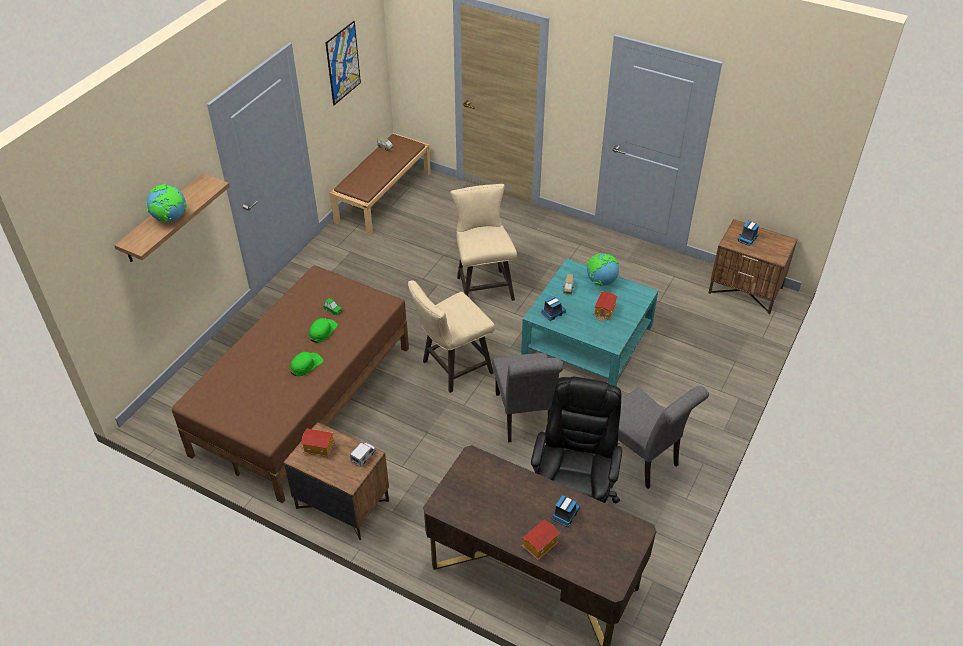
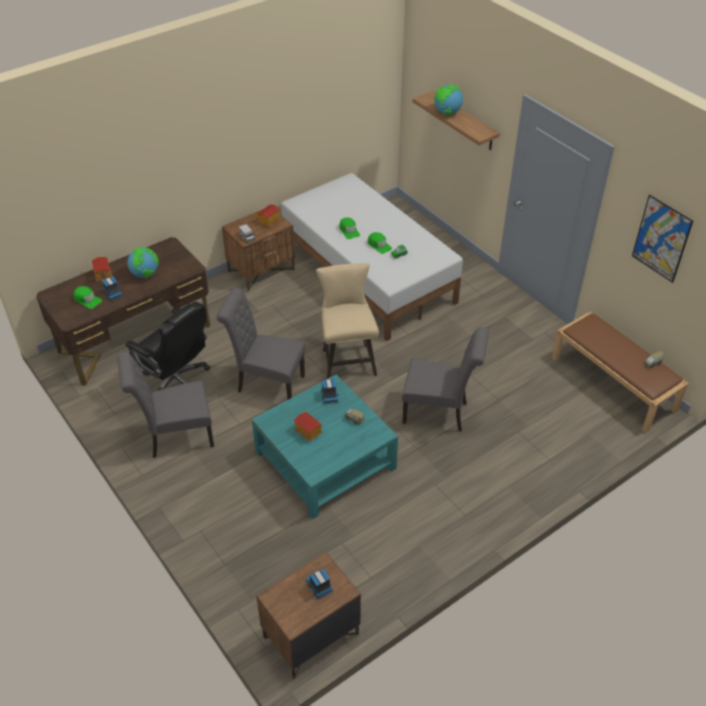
camera: 115 degrees right, 0 degrees up
brown bed [172,265,409,503] -> white bed [281,173,463,341]
beige stool [450,184,517,301] -> grey chair [402,327,489,432]
globe [587,253,619,286] -> globe moved to [127,247,159,278]
none -> green cap [73,286,102,309]

